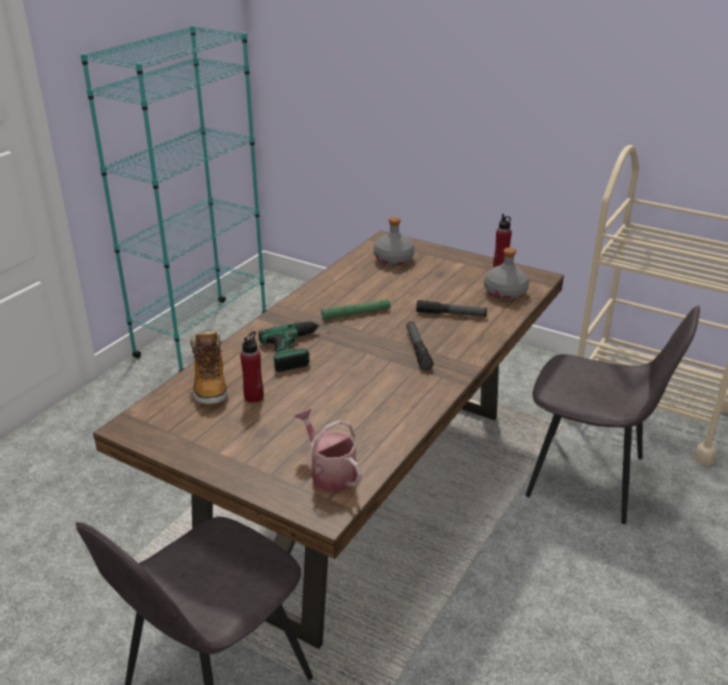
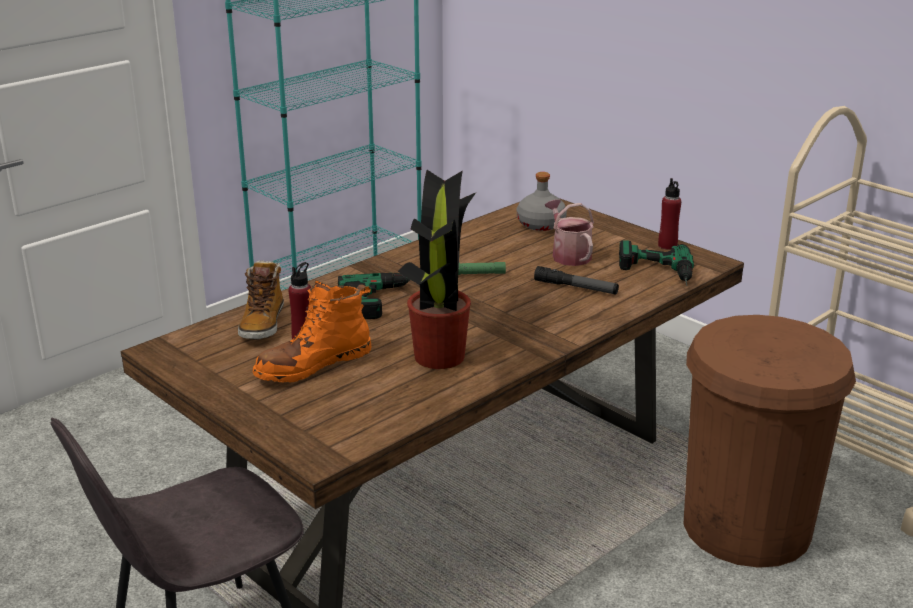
camera: 15 degrees right, 5 degrees down
watering can [294,408,362,491] -> watering can moved to [545,199,594,266]
flashlight [406,322,433,370] -> none
grey bottle [484,248,529,300] -> power drill [619,240,694,286]
grey chair [526,305,700,524] -> brown trash can [683,315,856,568]
none -> orange boot [253,280,371,383]
none -> potted plant [398,170,476,369]

